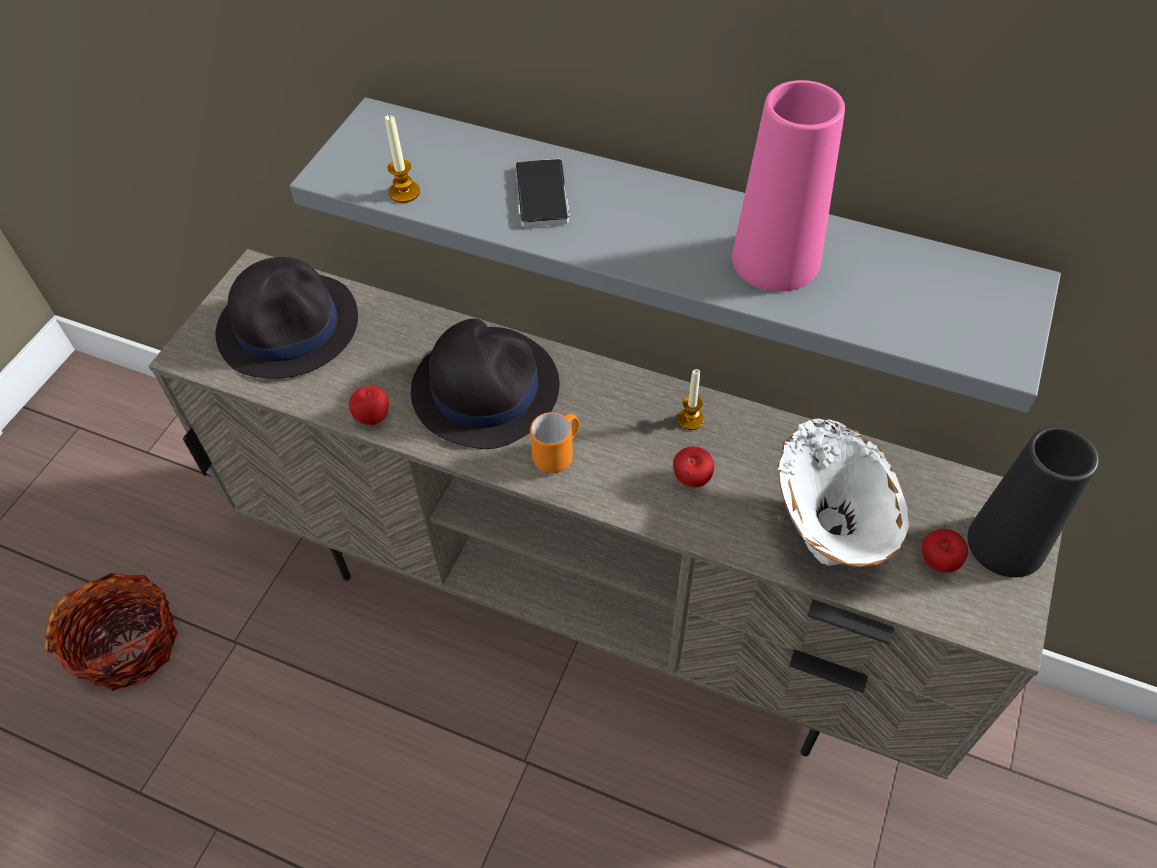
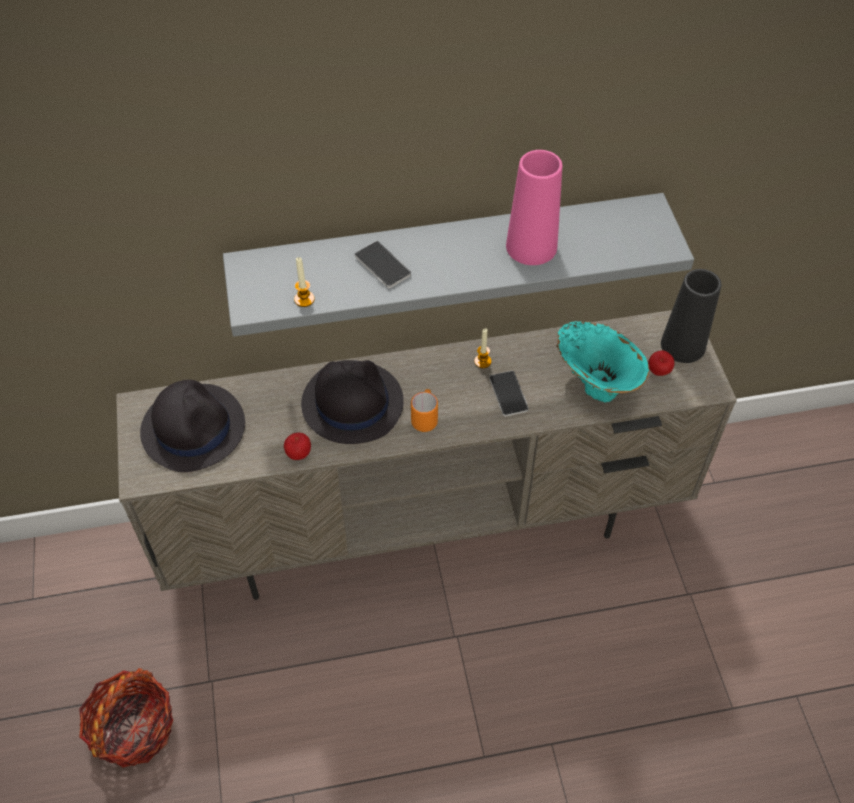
camera: 35 degrees left, 0 degrees up
apple [673,447,714,487] -> phone [489,371,529,417]
white vase [777,419,909,567] -> turquoise vase [557,321,649,402]

